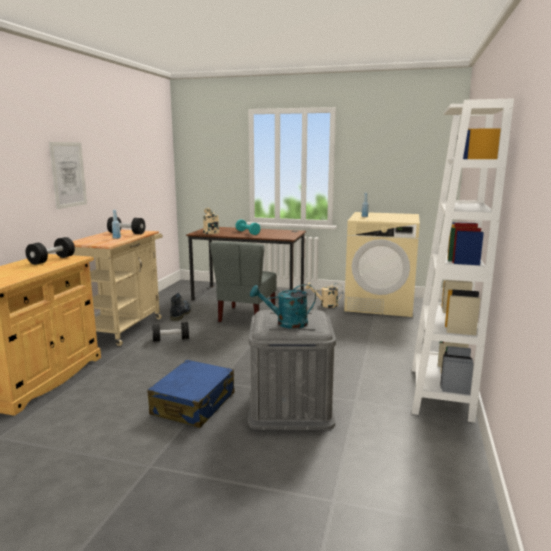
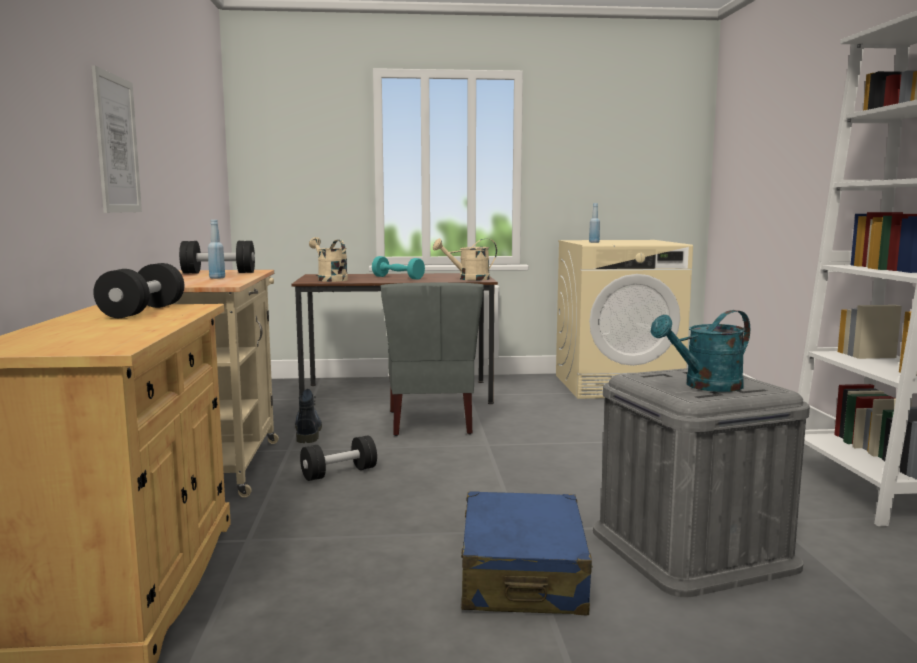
camera: 20 degrees left, 5 degrees down
beige watering can [306,283,343,308] -> beige watering can moved to [433,238,497,280]

